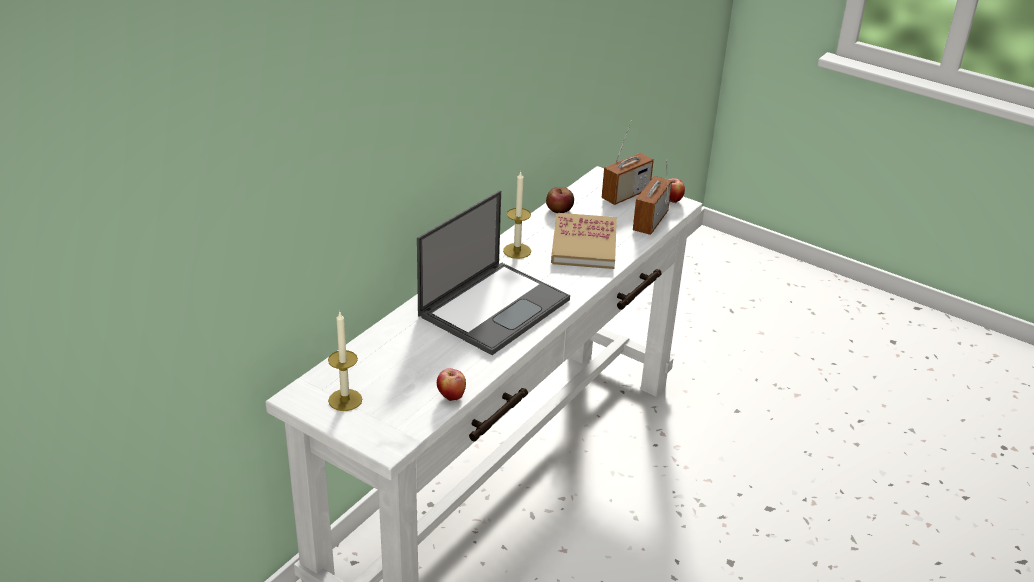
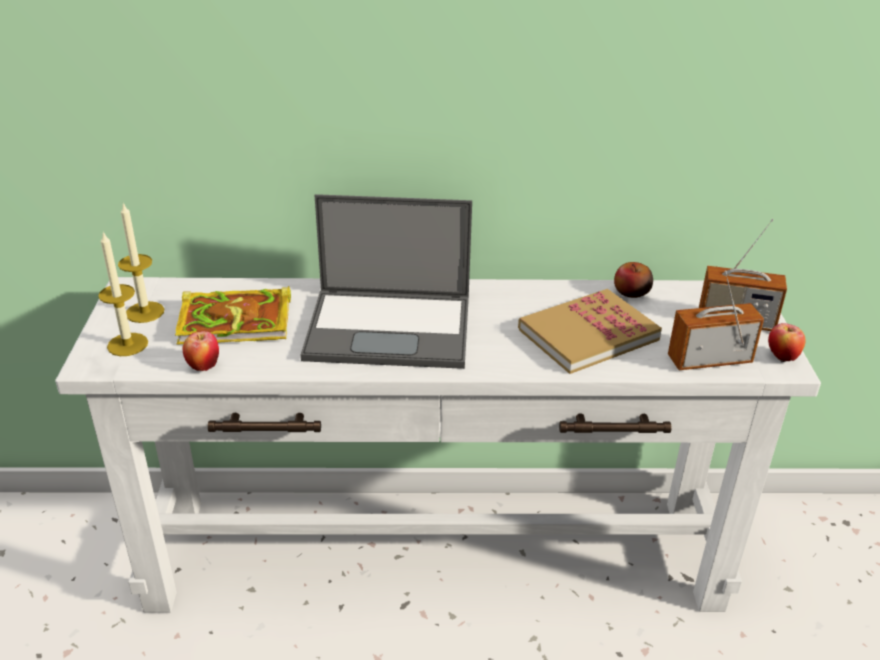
camera: 55 degrees right, 0 degrees up
candle [503,171,531,259] -> candle moved to [98,232,148,356]
none -> book [175,286,291,344]

